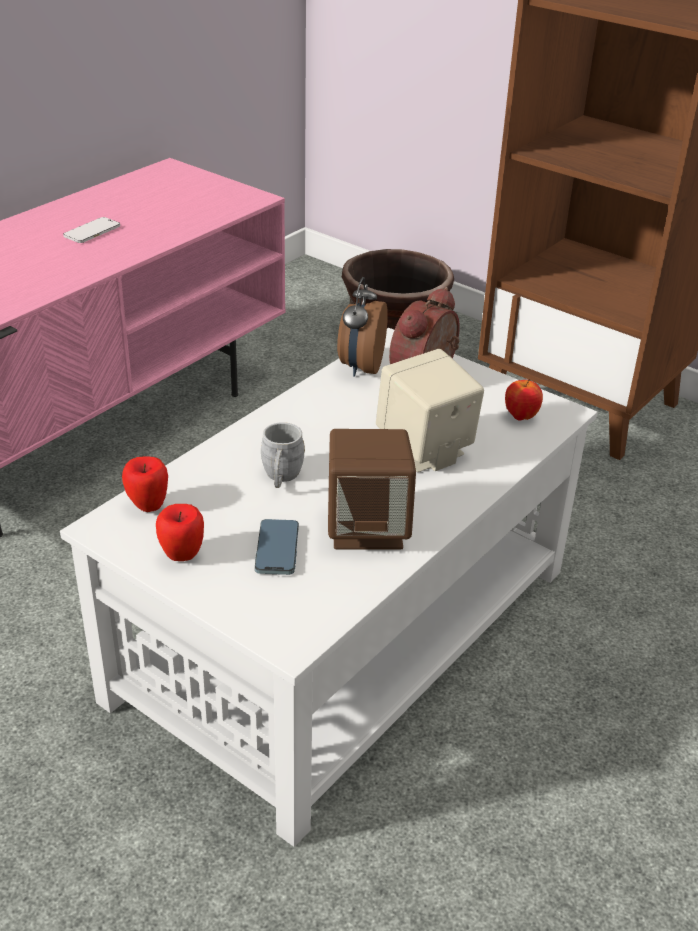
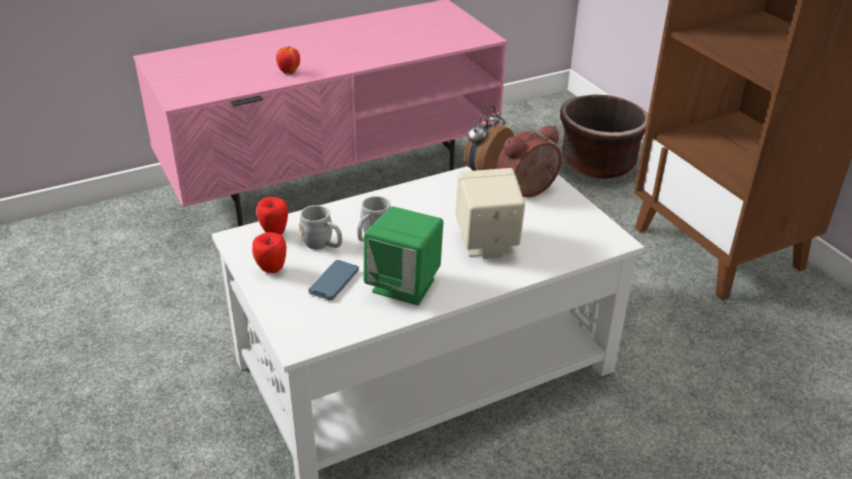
camera: 25 degrees right, 0 degrees up
phone [63,217,120,243] -> none
brown speaker [328,429,416,550] -> green speaker [364,206,443,305]
apple [505,379,543,421] -> apple moved to [276,47,300,74]
none -> grey mug [299,205,342,249]

